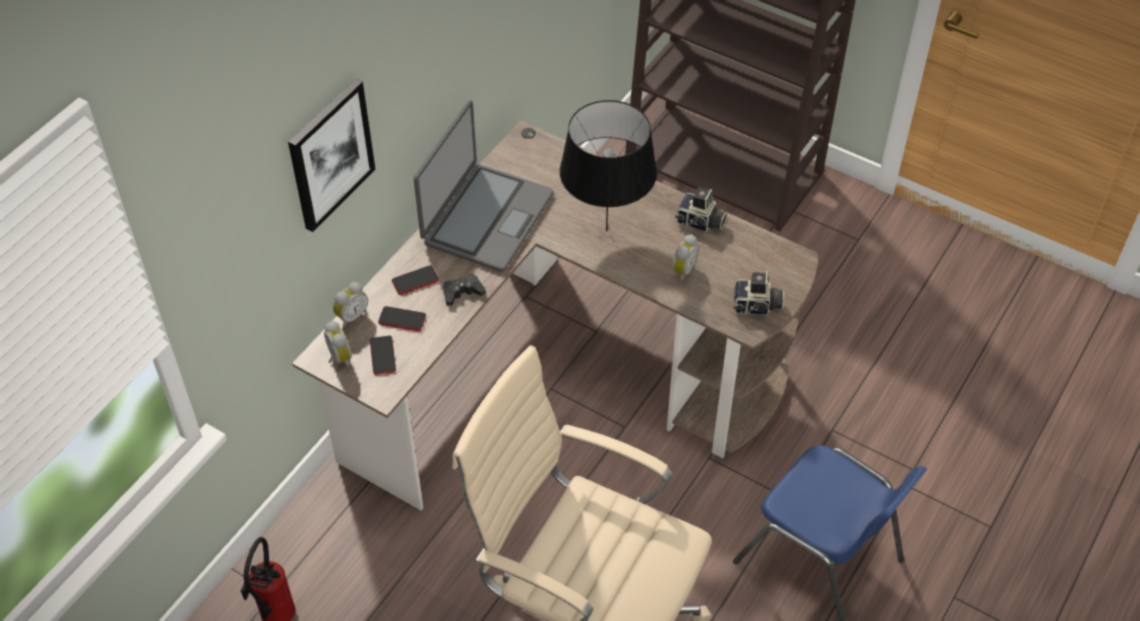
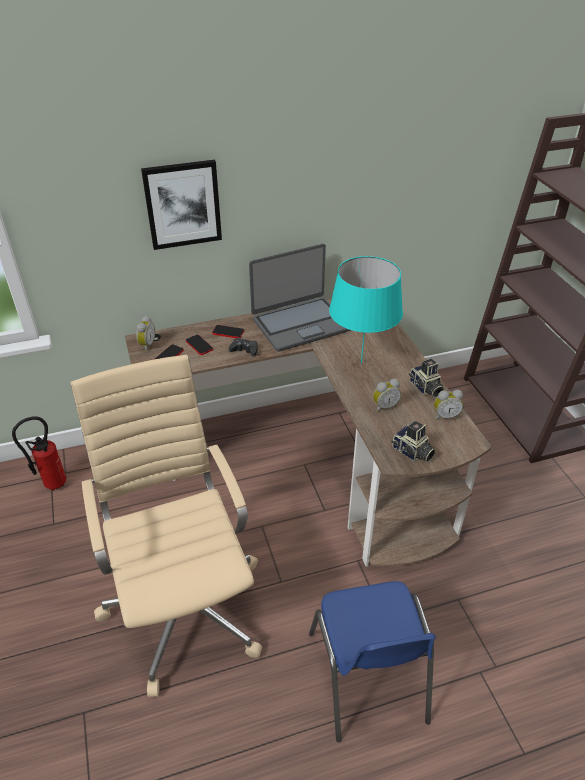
camera: 40 degrees right, 10 degrees down
alarm clock [333,282,368,328] -> alarm clock moved to [434,390,463,420]
black table lamp [560,100,657,231] -> turquoise table lamp [329,256,403,363]

